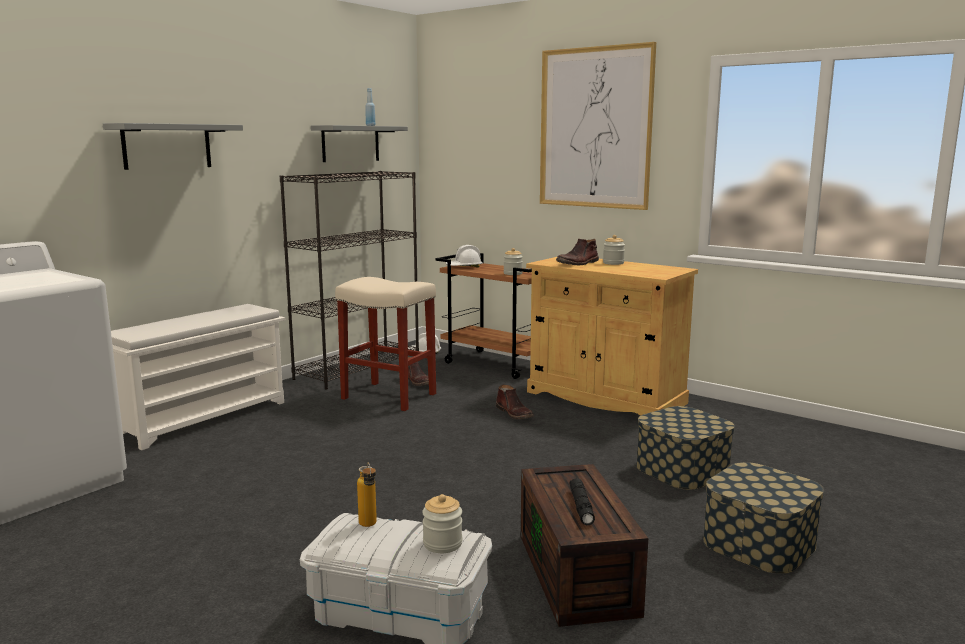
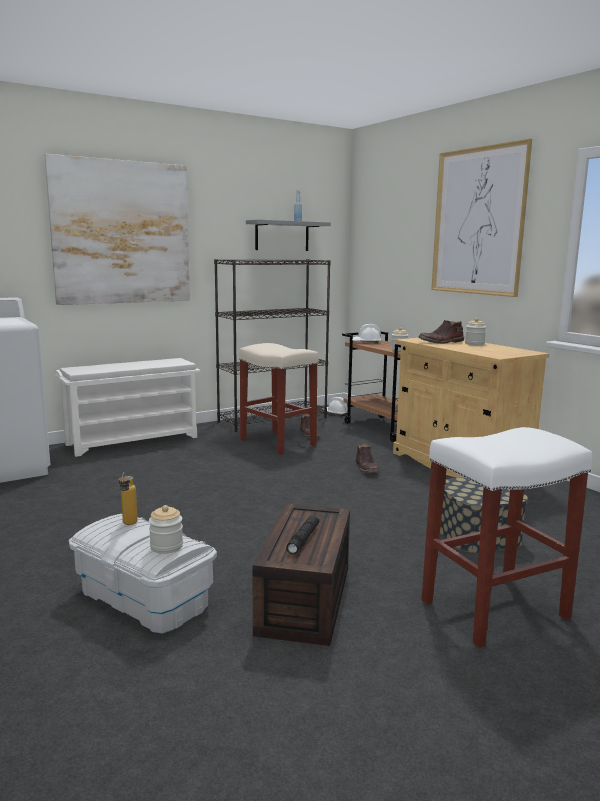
camera: 20 degrees right, 0 degrees up
grey shelf [103,123,243,170] -> picture [44,154,190,305]
storage box [703,462,824,574] -> white stool [421,427,593,648]

